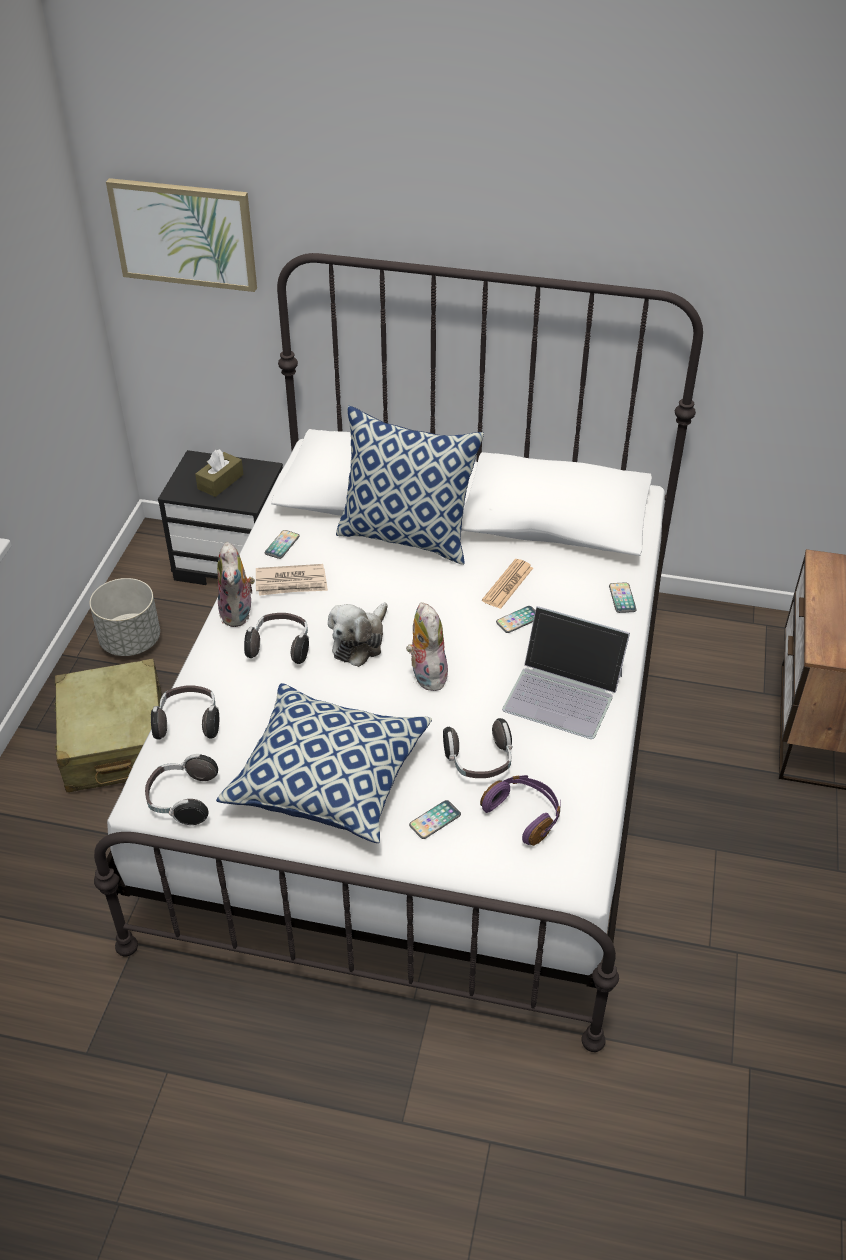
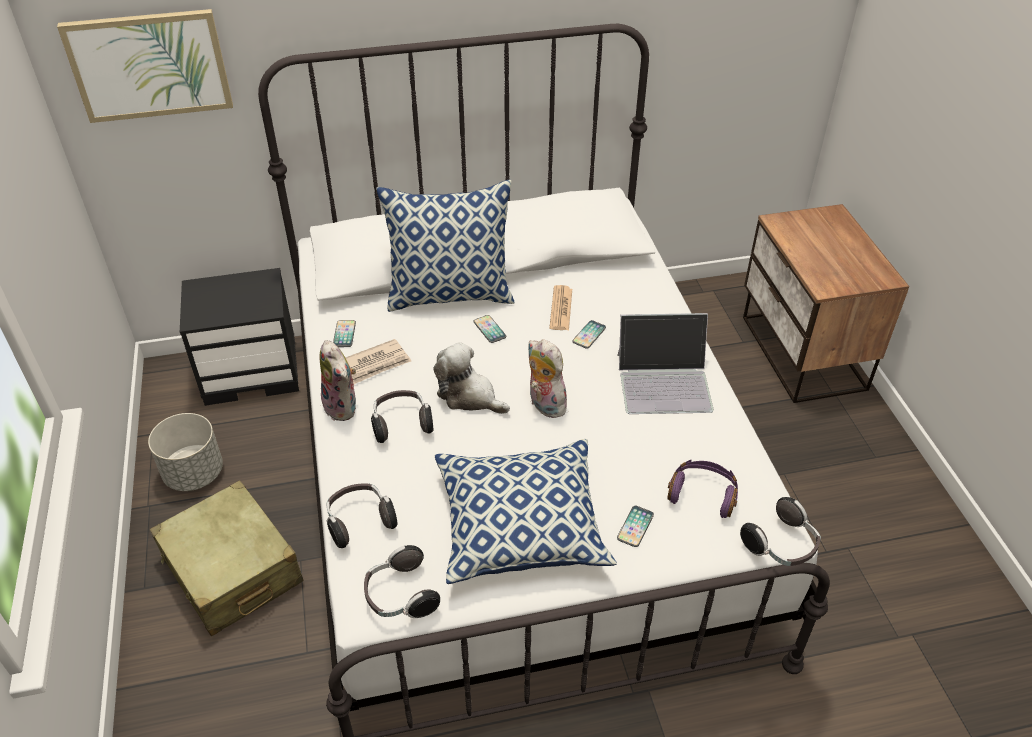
camera: 25 degrees left, 0 degrees up
brown tissue box [195,449,244,497] -> none
plush toy [328,602,388,667] -> plush toy turned 120 degrees clockwise [433,342,510,414]
headphones [443,718,513,778] -> headphones moved to [740,497,821,566]
phone [609,582,636,613] -> phone moved to [473,315,506,343]

